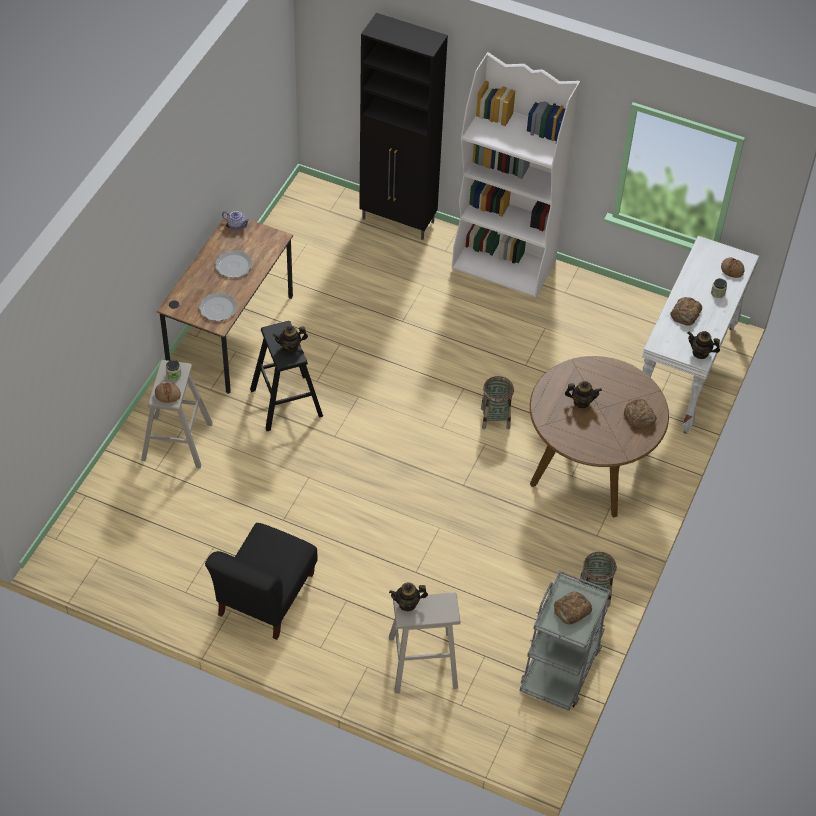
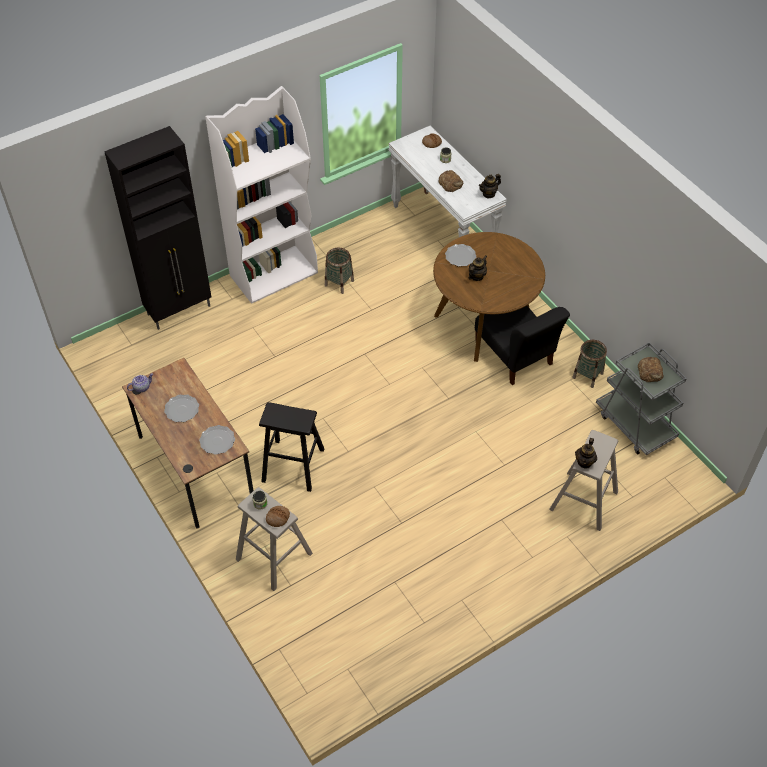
camera: 55 degrees left, 0 degrees up
black chair [205,523,317,640] -> black chair moved to [475,306,570,385]
teapot [273,326,308,353] -> none
basket [481,376,514,429] -> basket moved to [325,247,354,294]
bread [624,399,657,430] -> none
none -> plate [445,244,476,267]

